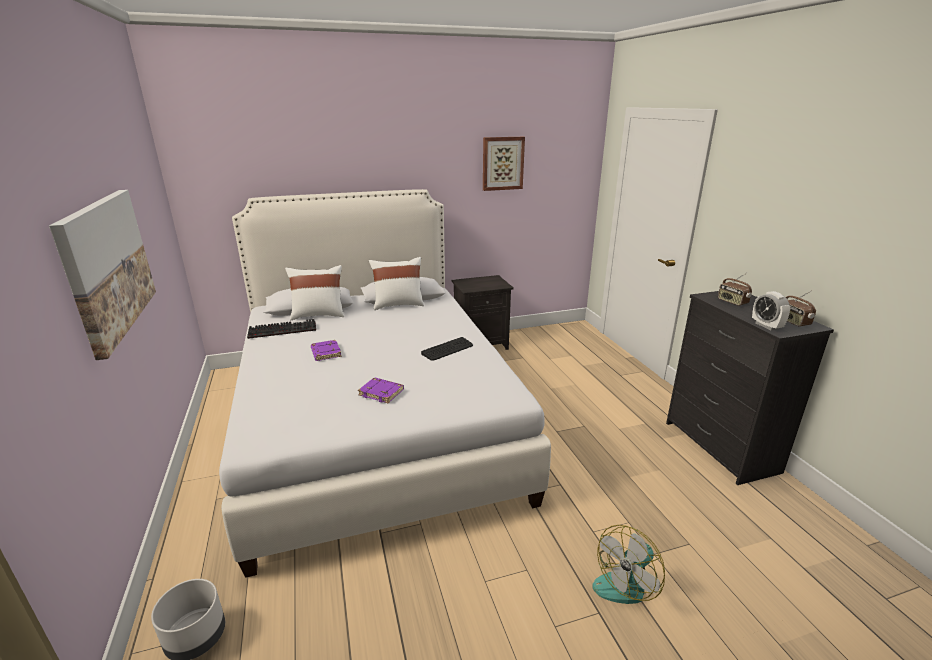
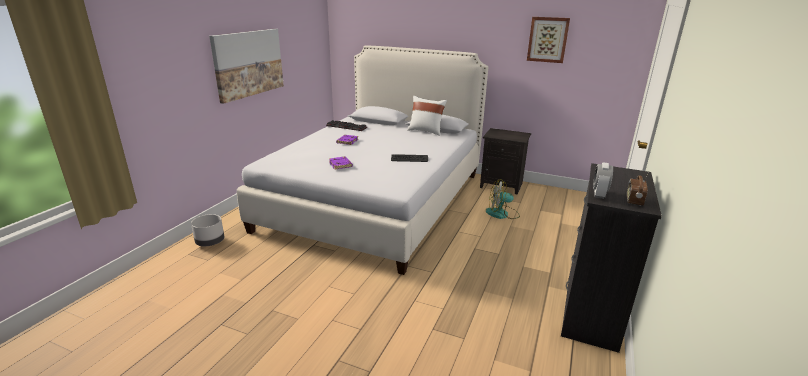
camera: 40 degrees right, 0 degrees up
white pillow [285,265,344,320] -> none
fan [592,525,665,604] -> fan moved to [486,179,520,219]
radio [718,273,752,306] -> none

